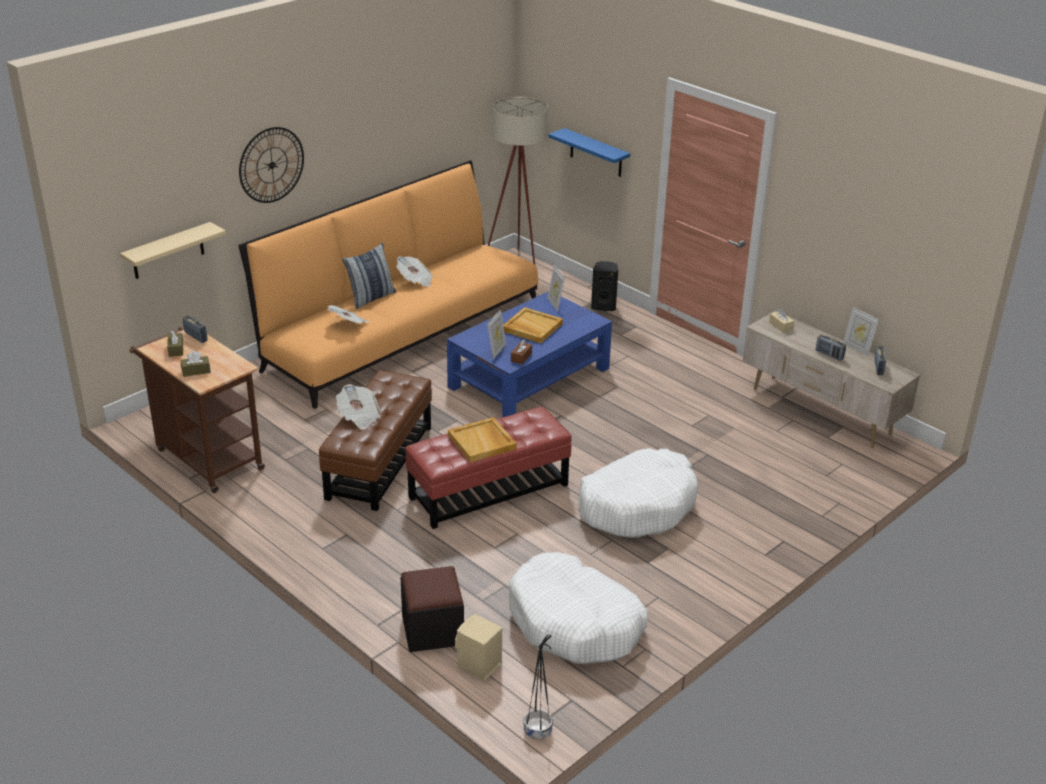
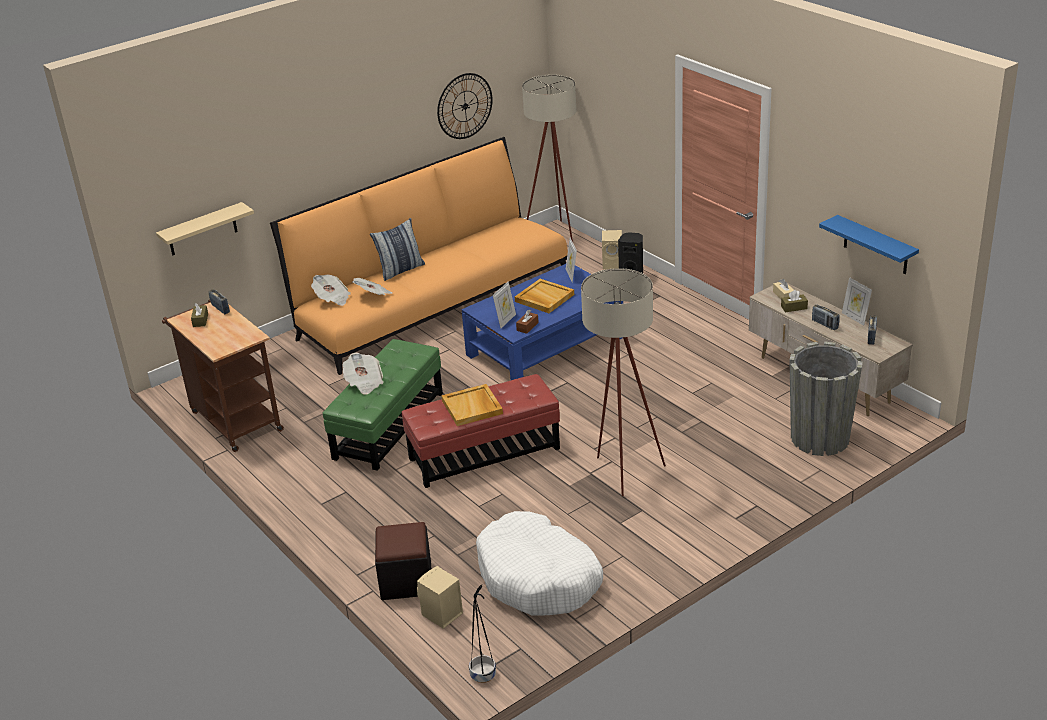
camera: 10 degrees right, 0 degrees up
brown tissue box [181,351,211,377] -> brown tissue box moved to [781,290,808,312]
wall clock [239,127,304,203] -> wall clock moved to [437,73,493,139]
brown ottoman [319,370,432,511] -> green ottoman [323,339,443,471]
newspaper [396,256,433,287] -> newspaper moved to [311,275,351,306]
blue shelf [548,128,630,177] -> blue shelf moved to [819,215,919,274]
white dog bed [578,448,698,538] -> beige floor lamp [581,268,666,496]
none -> beige speaker [602,230,622,269]
none -> grey planter [790,341,863,456]

